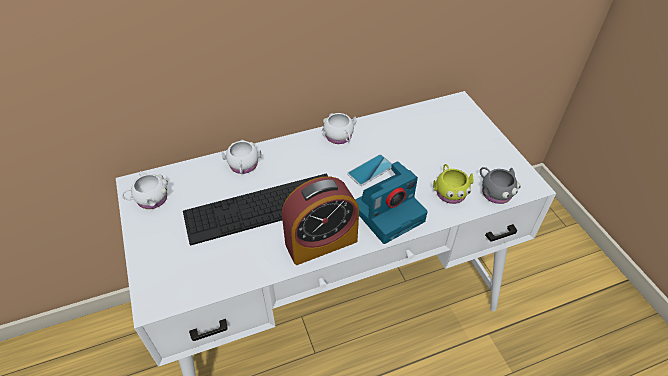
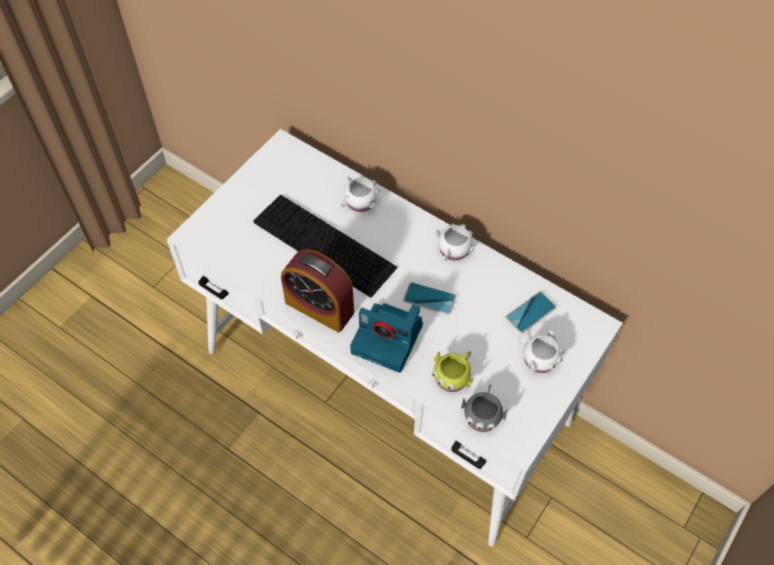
camera: 55 degrees right, 10 degrees up
white mug [122,171,168,209] -> white mug moved to [518,331,564,373]
none -> phone [506,292,556,334]

